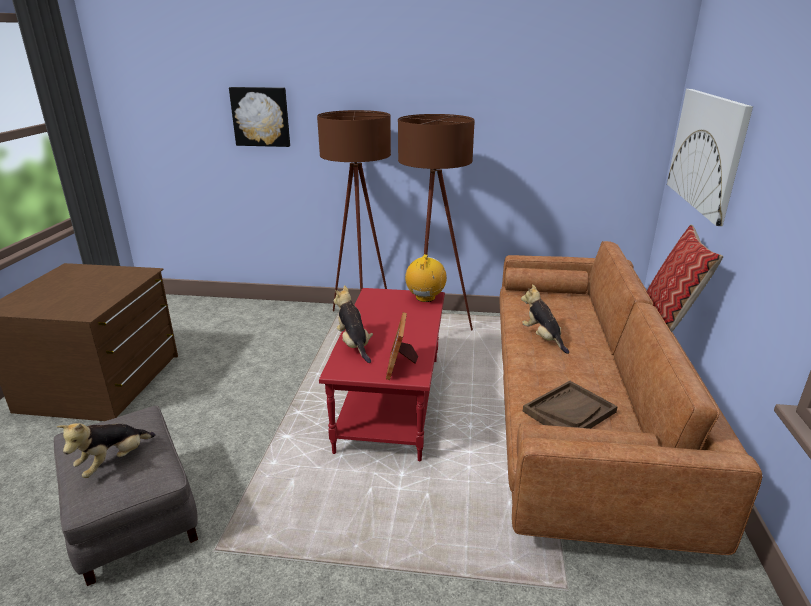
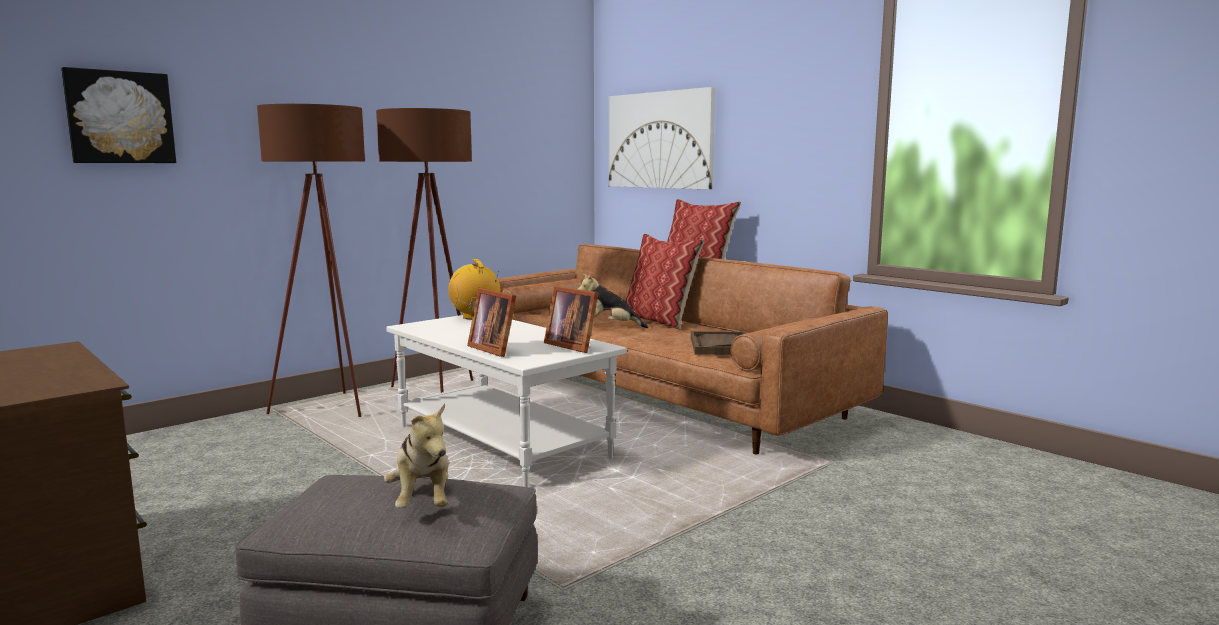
camera: 50 degrees left, 15 degrees down
red coffee table [319,288,445,461] -> white coffee table [386,315,627,487]
plush toy [334,285,373,363] -> picture frame [467,288,516,357]
none -> pillow [625,234,704,329]

